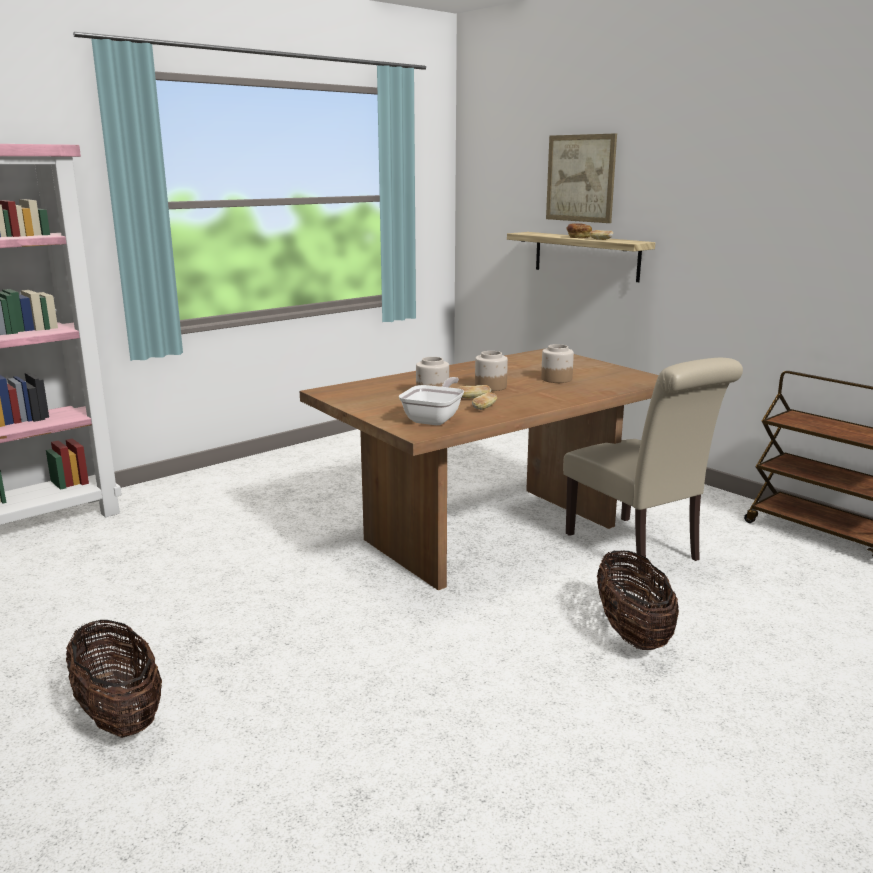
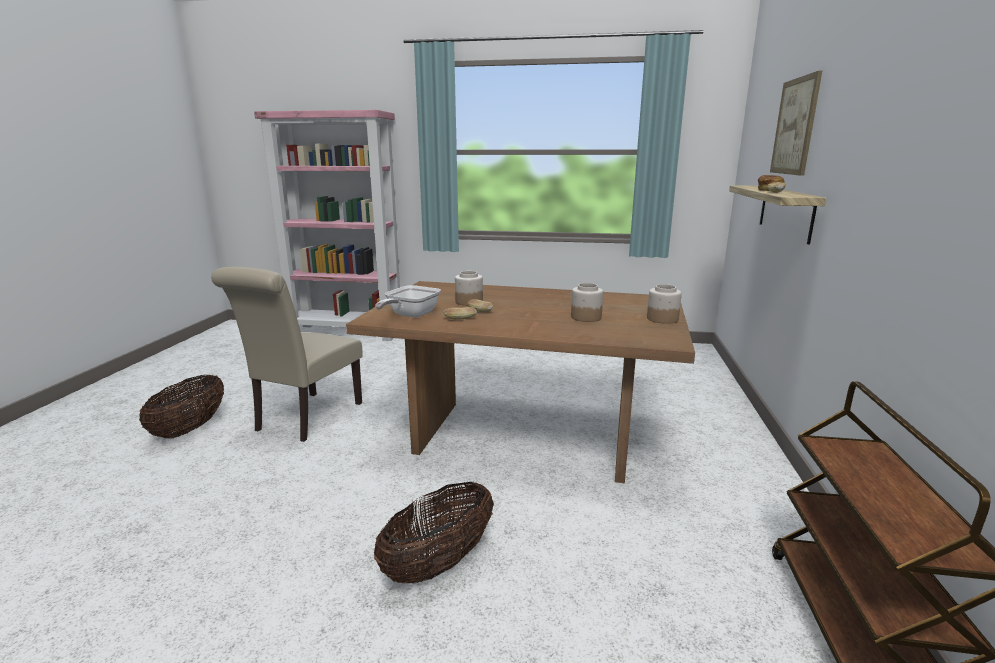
camera: 50 degrees right, 0 degrees up
frying pan [399,377,464,425] -> frying pan turned 135 degrees clockwise [375,285,441,318]
jar [475,351,508,391] -> jar moved to [647,284,682,324]
beige chair [563,358,743,576] -> beige chair moved to [211,267,362,442]

